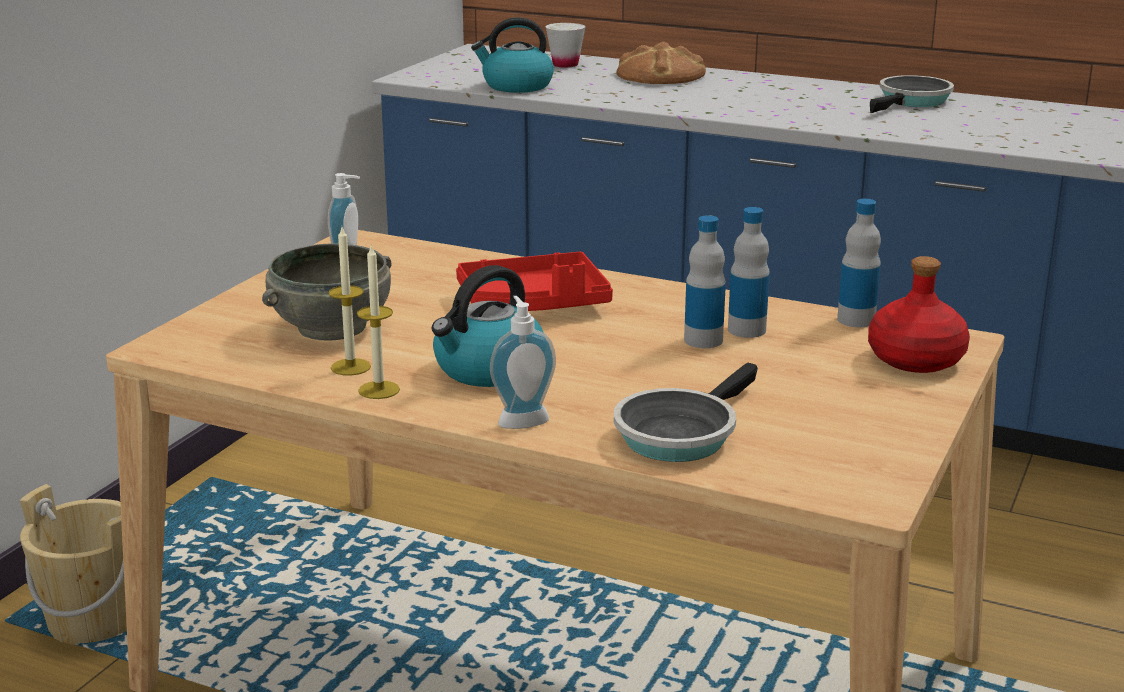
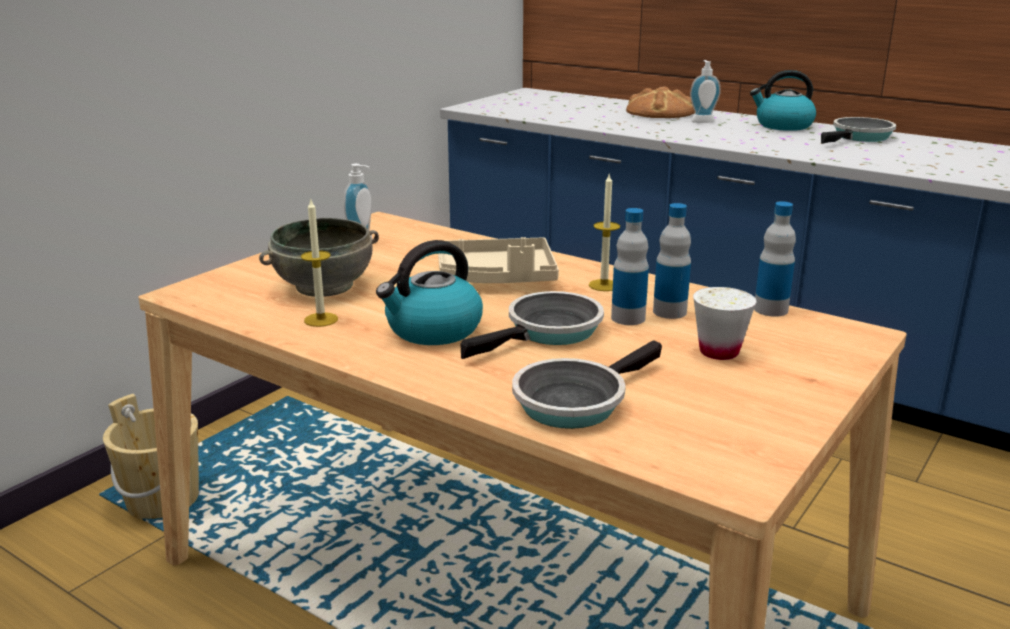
camera: 10 degrees right, 0 degrees up
candle [357,244,400,399] -> candle moved to [589,174,620,291]
red tray [456,252,613,311] -> beige tray [438,237,559,283]
kettle [471,17,554,93] -> kettle moved to [750,70,816,131]
soap dispenser [490,296,556,429] -> soap dispenser moved to [690,60,721,123]
white cup [546,23,586,68] -> white cup moved to [693,287,756,360]
red bottle [868,256,970,373] -> none
none -> frying pan [460,291,604,359]

